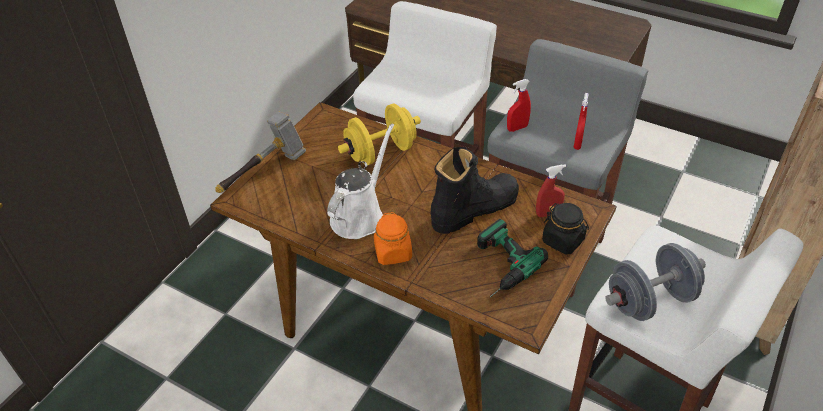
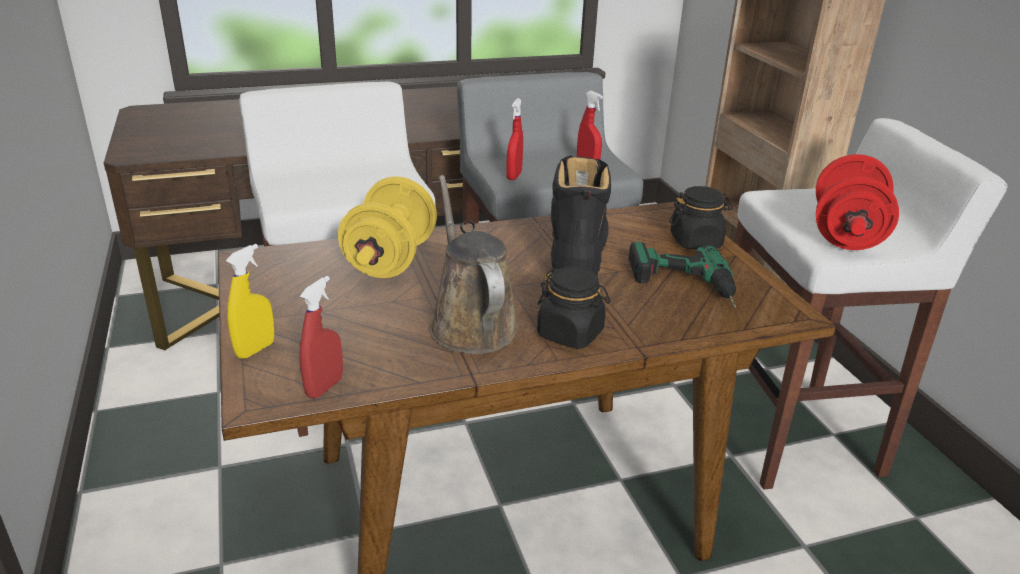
camera: 50 degrees left, 15 degrees down
hammer [215,112,306,193] -> yellow spray bottle [226,244,274,359]
white watering can [327,124,394,239] -> brown watering can [430,175,518,354]
orange jar [374,212,412,265] -> black jar [537,267,610,349]
red spray bottle [536,164,566,217] -> red spray bottle moved to [299,276,343,399]
grey dumbbell [605,243,706,321] -> red dumbbell [816,154,899,250]

